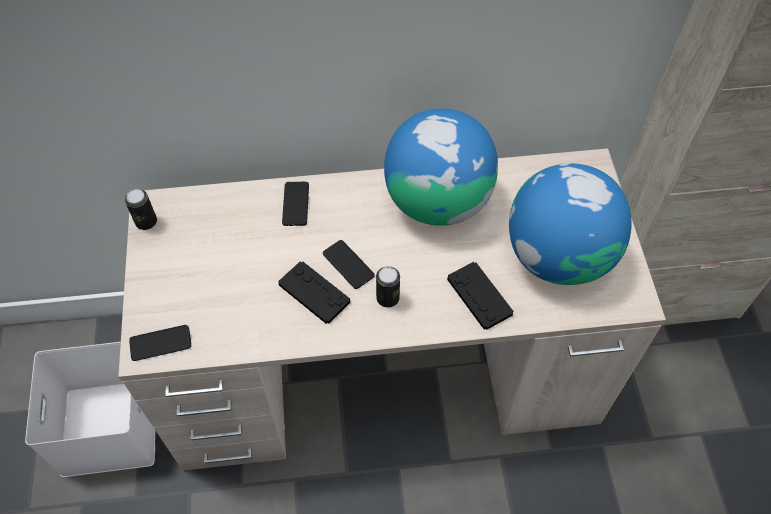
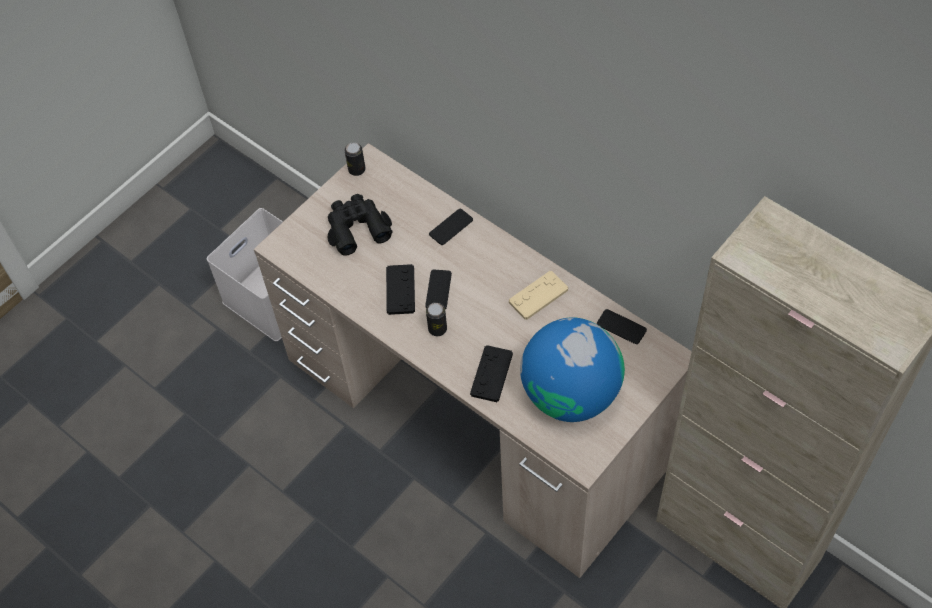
camera: 50 degrees right, 0 degrees up
phone [129,325,191,361] -> phone moved to [597,309,647,344]
globe [384,109,498,226] -> beige game controller [509,271,568,320]
none -> black binoculars [328,194,392,256]

